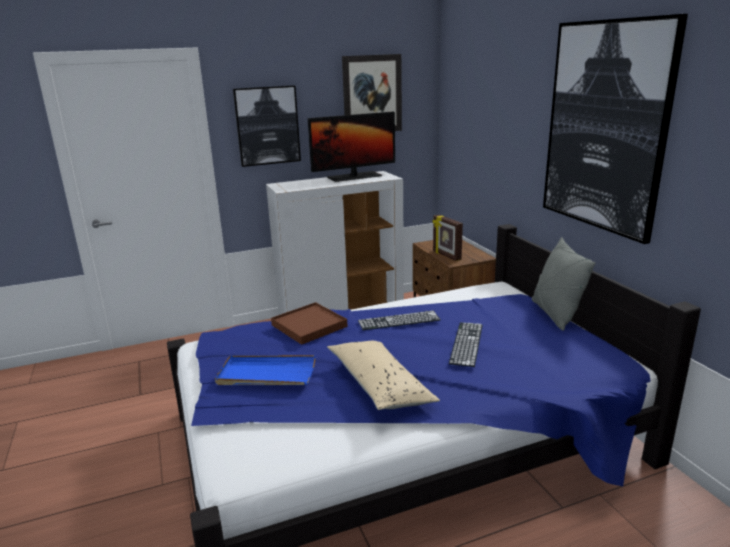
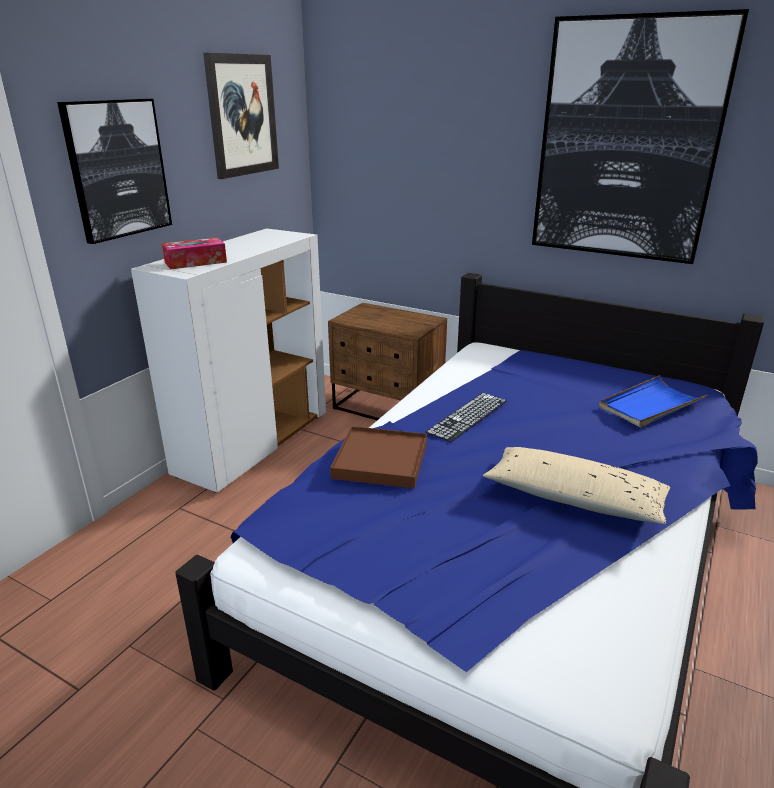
camera: 40 degrees left, 5 degrees up
blue tray [215,355,316,385] -> blue tray moved to [599,375,707,427]
monitor [308,112,395,182] -> none
picture frame [433,215,463,261] -> none
keyboard [449,322,483,367] -> none
grey pillow [532,237,596,331] -> none
none -> tissue box [162,238,227,270]

